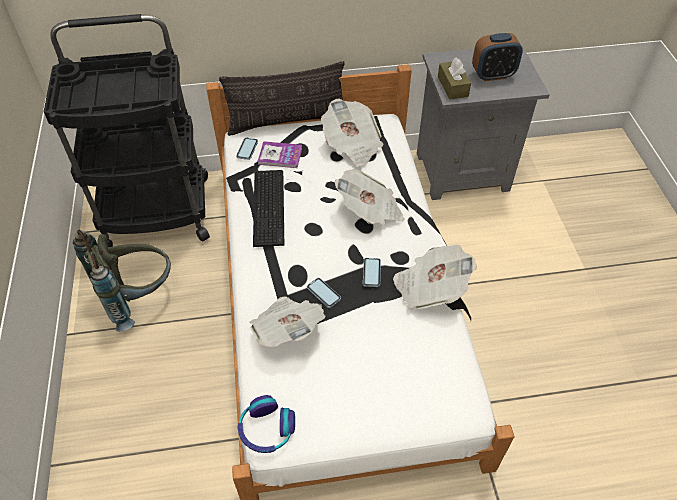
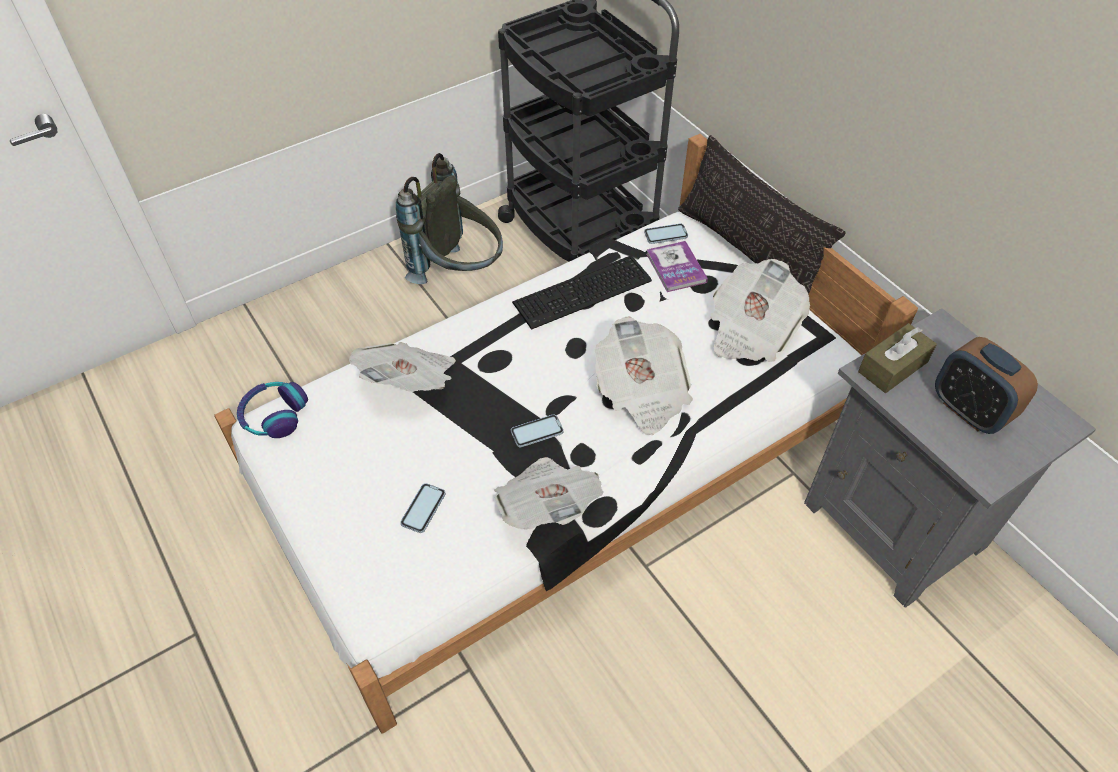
camera: 65 degrees right, 0 degrees up
phone [307,278,341,308] -> phone moved to [400,483,446,533]

